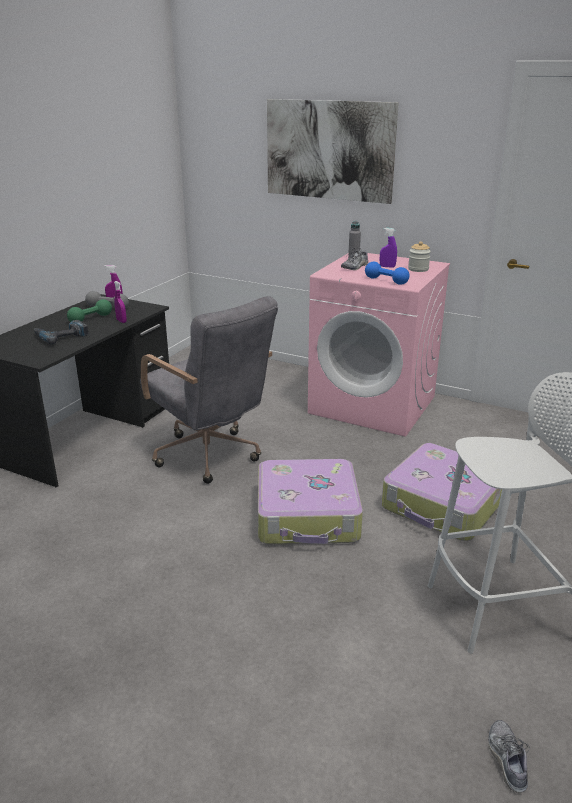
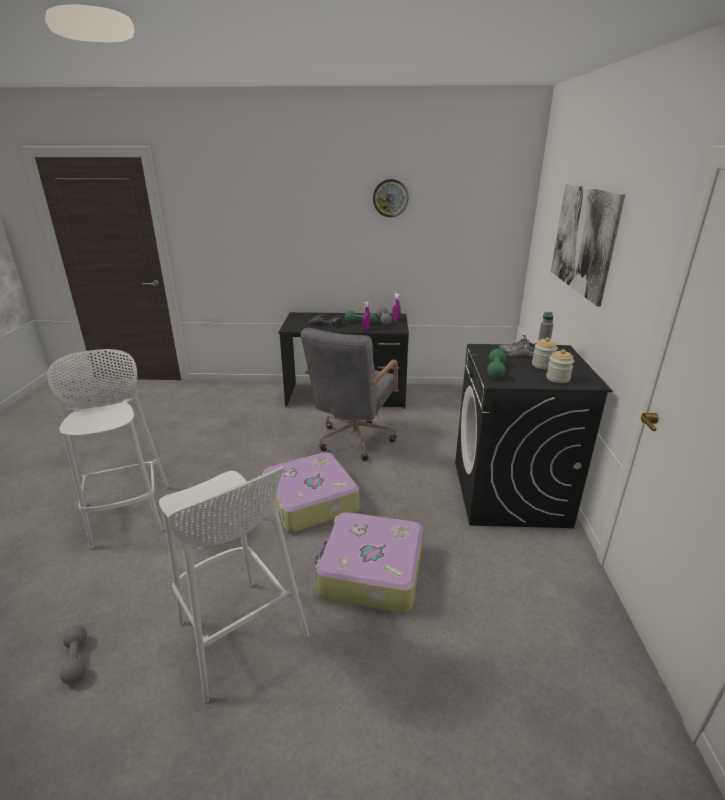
camera: 65 degrees right, 0 degrees up
pink washing machine [308,253,450,437] -> black washing machine [455,344,612,528]
blue dumbbell [365,262,410,285] -> green dumbbell [487,349,506,379]
purple spray bottle [380,228,397,268] -> jar [532,337,558,369]
shoe [488,720,530,793] -> grey dumbbell [60,625,87,684]
none -> white stool [48,349,169,549]
none -> wall clock [373,179,409,217]

